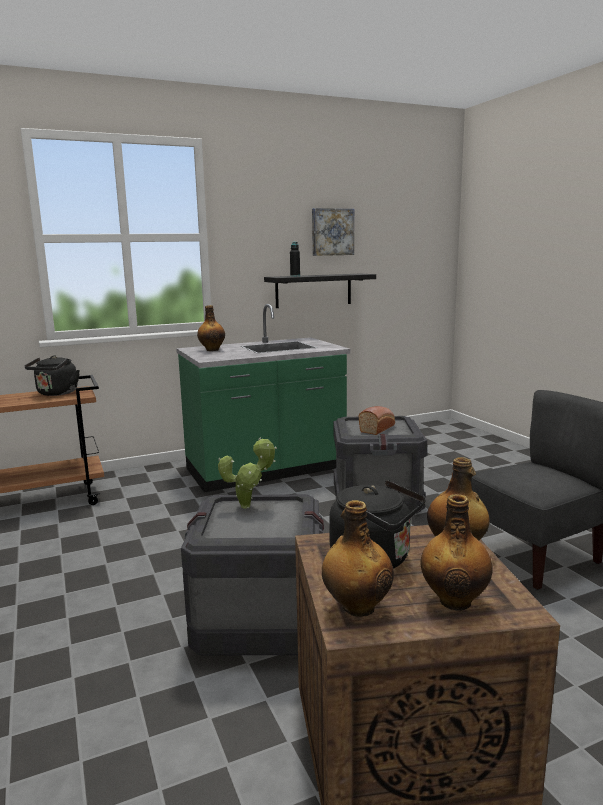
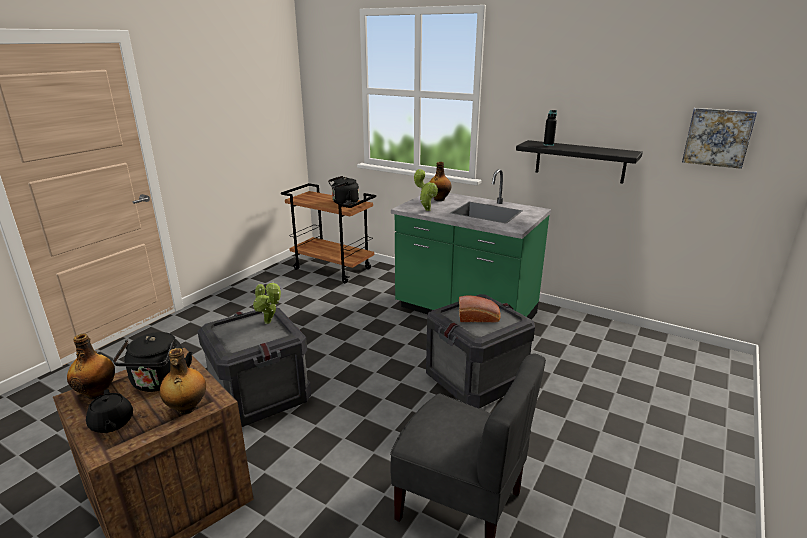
camera: 55 degrees right, 10 degrees up
picture [312,208,354,256] -> picture moved to [682,108,757,169]
bottle [420,494,493,611] -> black teapot [86,389,133,433]
none -> potted plant [414,169,438,211]

